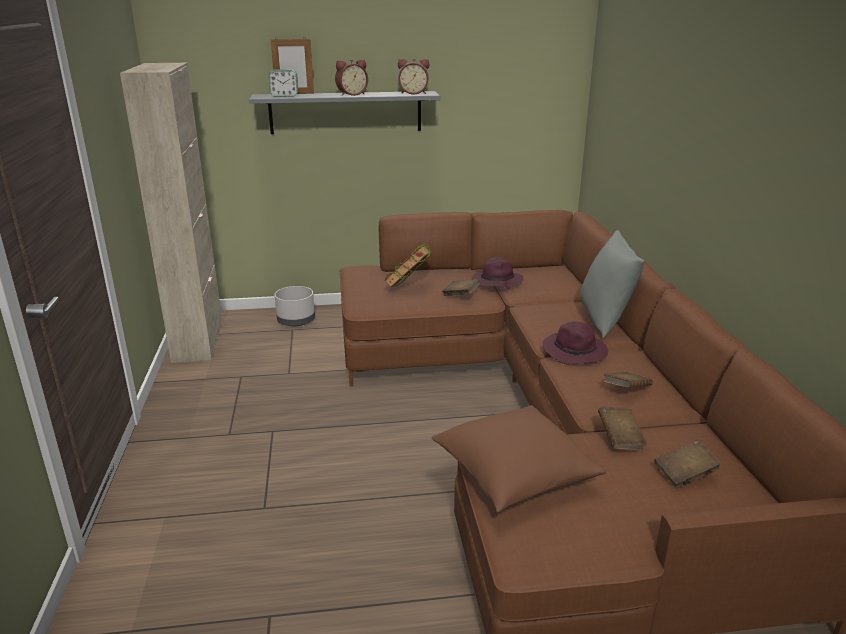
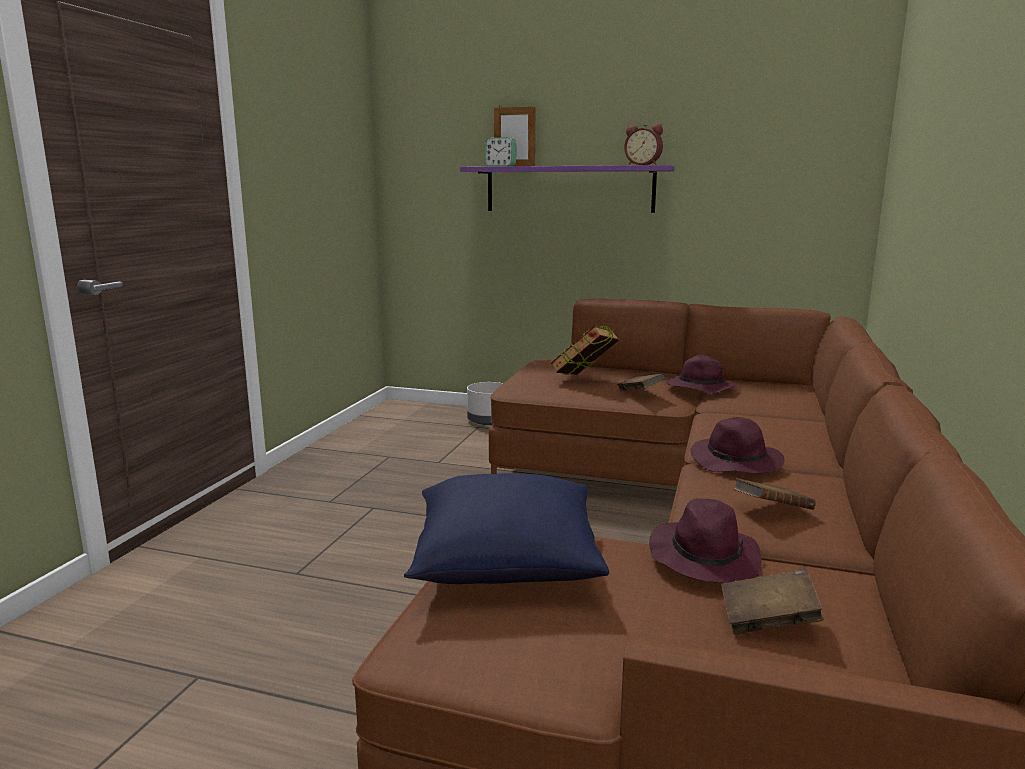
camera: 25 degrees right, 10 degrees down
beige cabinet [120,63,223,363] -> none
grey shelf [249,91,440,134] -> purple shelf [460,165,674,213]
alarm clock [335,59,368,96] -> none
brown pillow [432,405,606,512] -> blue pillow [404,473,609,584]
grey pillow [581,230,644,338] -> none
brown book [598,407,646,450] -> purple hat [649,498,762,583]

